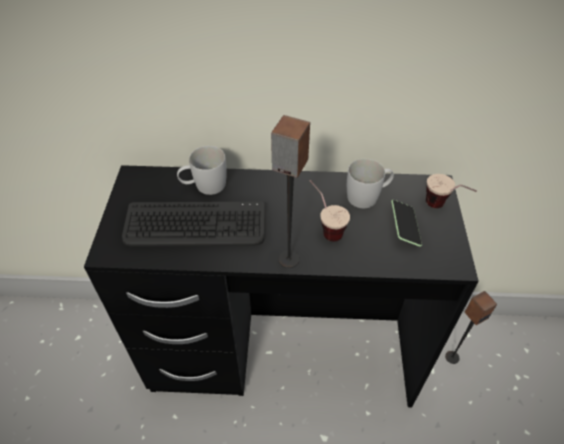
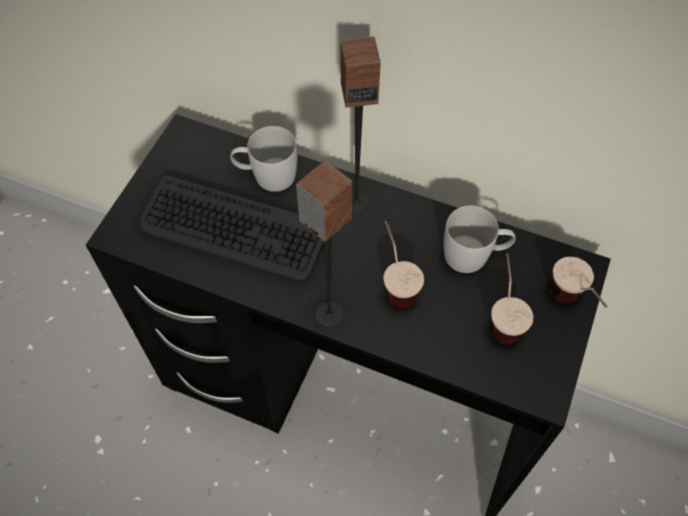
camera: 20 degrees right, 10 degrees up
phone [391,200,422,247] -> cup [491,253,533,345]
speaker [445,291,497,364] -> speaker moved to [340,36,381,213]

